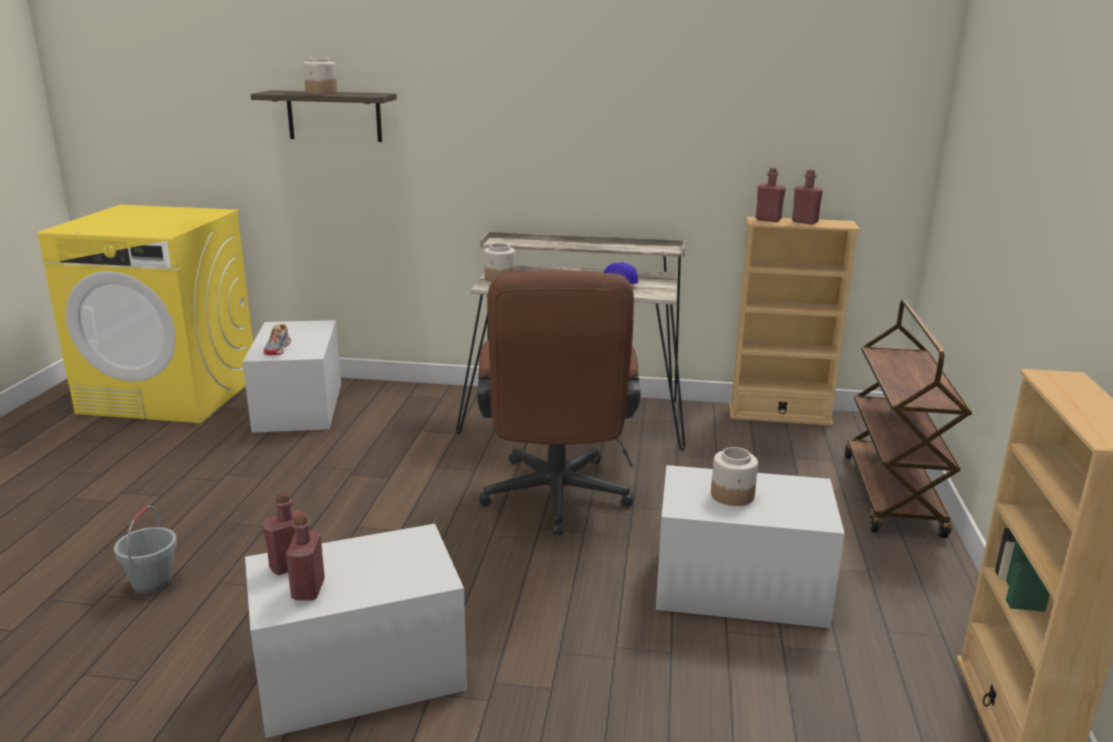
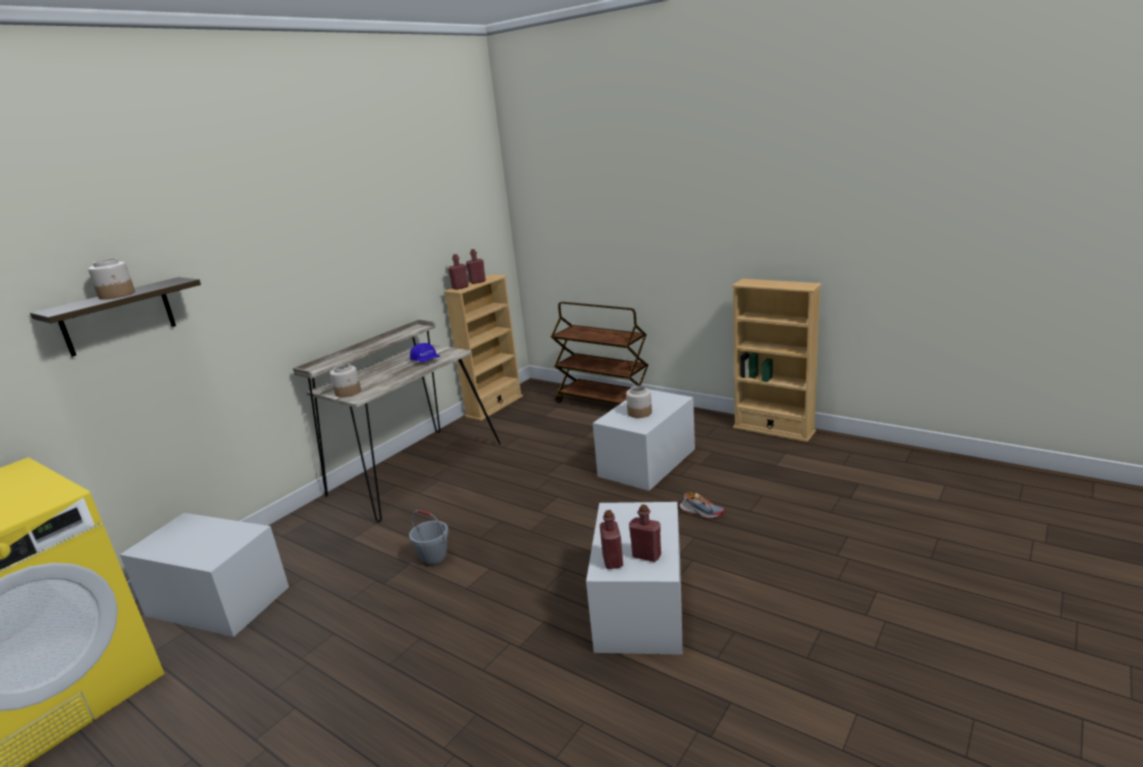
camera: 60 degrees left, 0 degrees up
grey bucket [114,506,177,594] -> grey bucket moved to [409,510,449,566]
shoe [263,324,291,355] -> shoe moved to [680,492,724,519]
brown office chair [477,270,641,535] -> none

